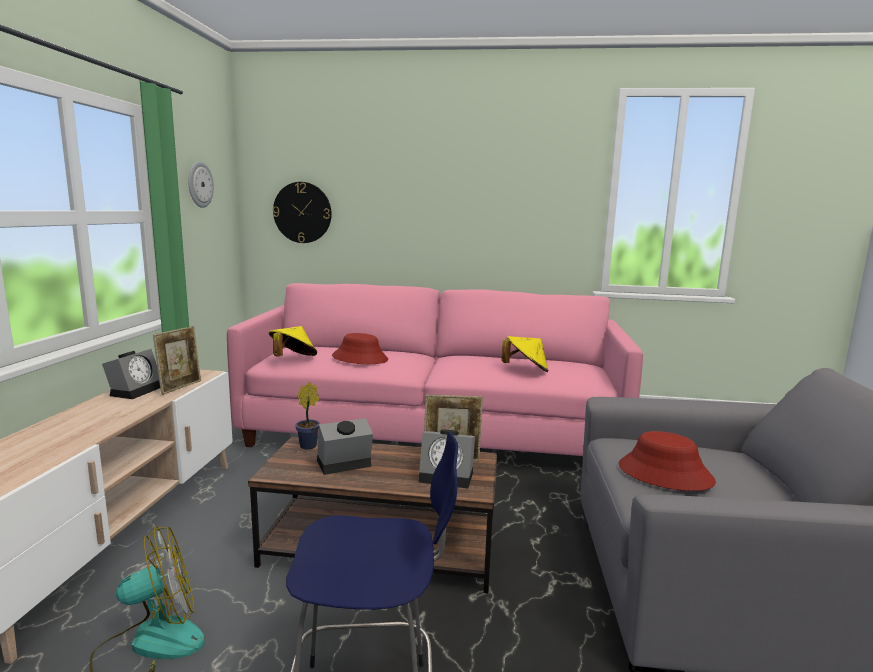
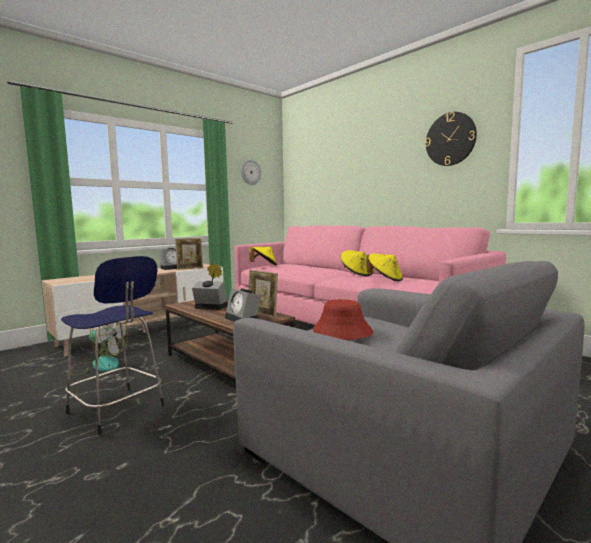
camera: 40 degrees right, 5 degrees down
wall clock [273,182,332,243] -> wall clock moved to [425,112,477,166]
red hat [332,333,388,364] -> none
none -> yellow hat [341,250,374,276]

